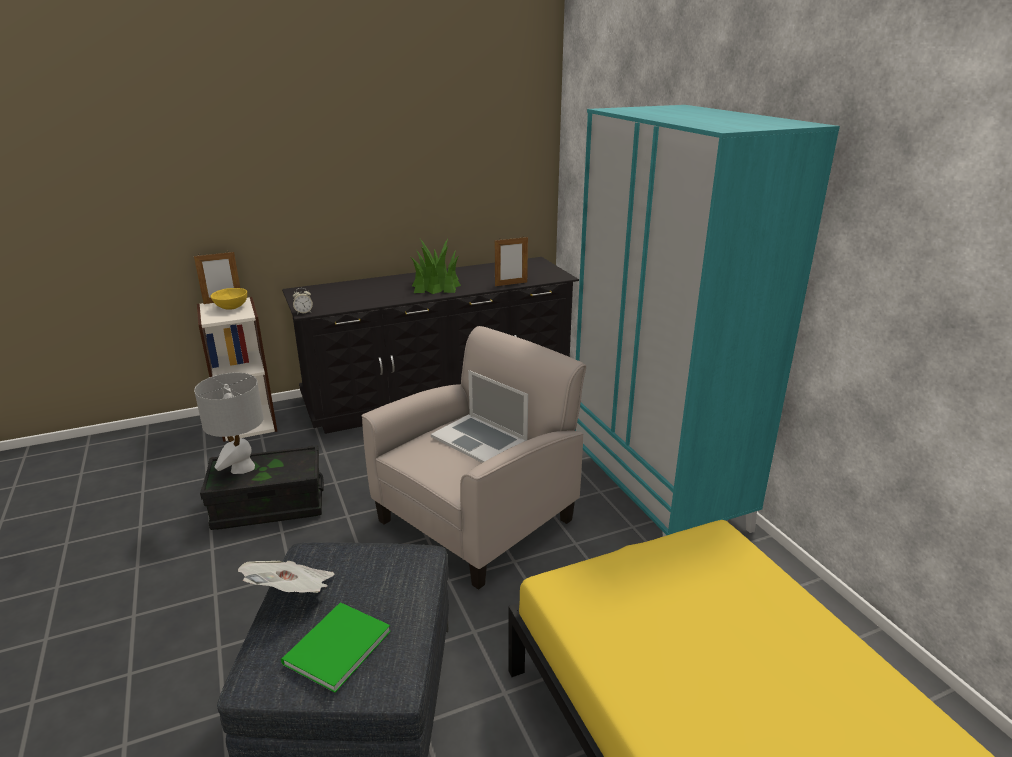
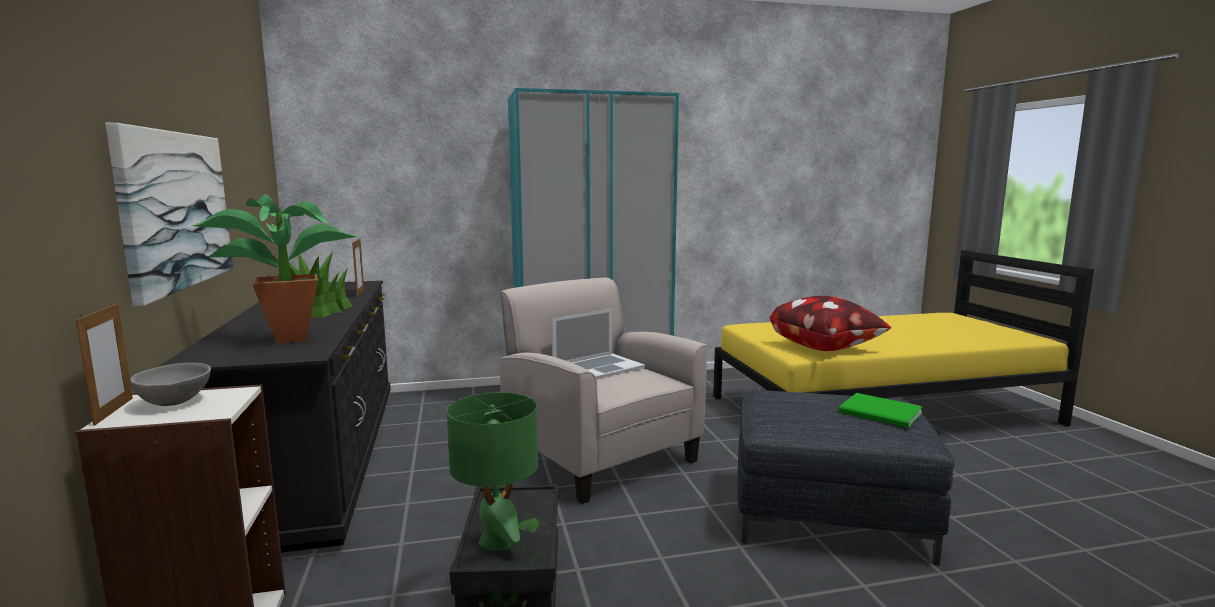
camera: 80 degrees left, 15 degrees down
grey table lamp [194,372,264,474] -> green table lamp [447,392,539,551]
yellow bowl [211,288,247,310] -> grey bowl [130,363,211,406]
newspaper [238,561,335,593] -> none
alarm clock [293,288,313,314] -> none
none -> picture [105,123,233,306]
none -> potted plant [191,195,358,344]
none -> pillow [770,296,892,351]

